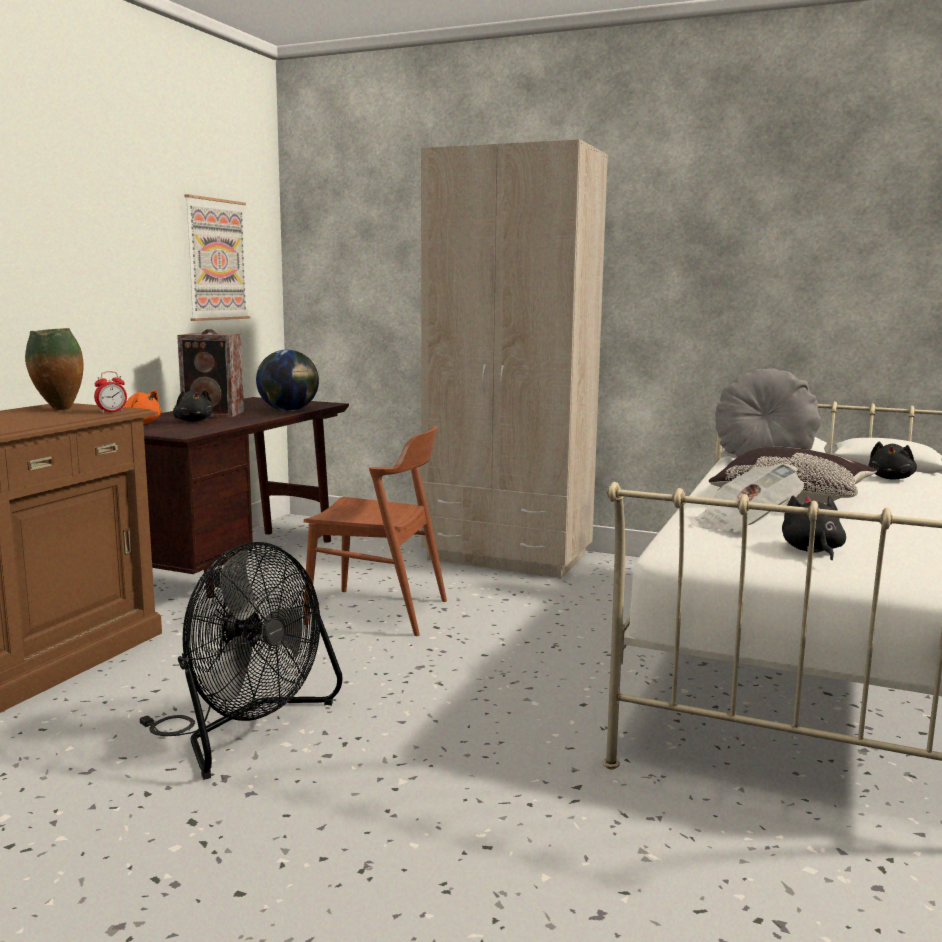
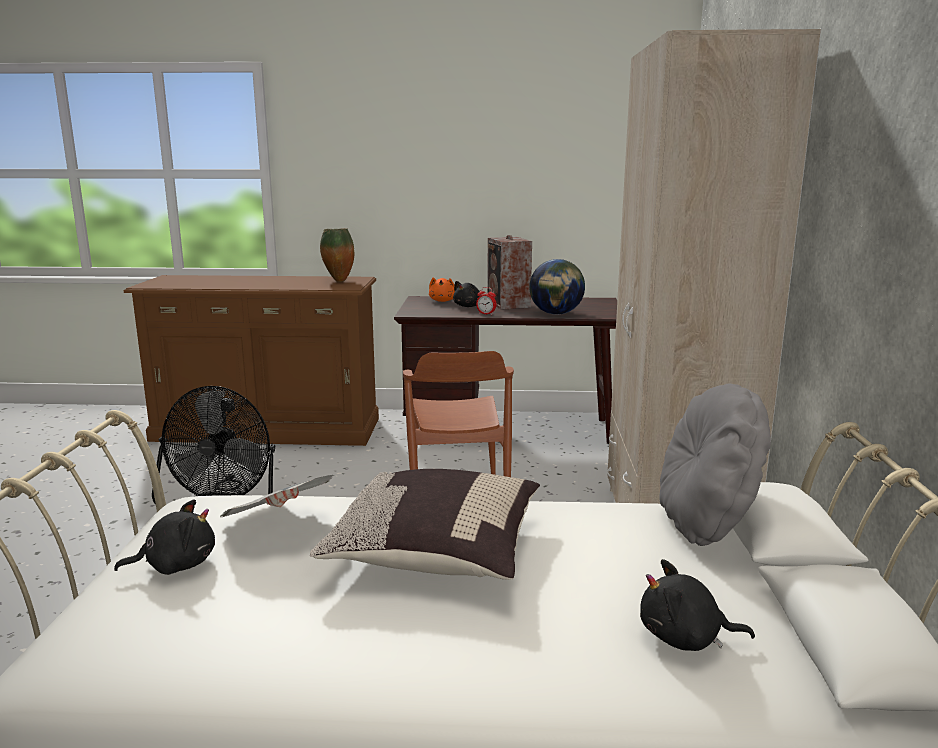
camera: 70 degrees right, 5 degrees up
alarm clock [94,371,127,413] -> alarm clock moved to [476,287,496,315]
picture [184,194,250,321] -> none

